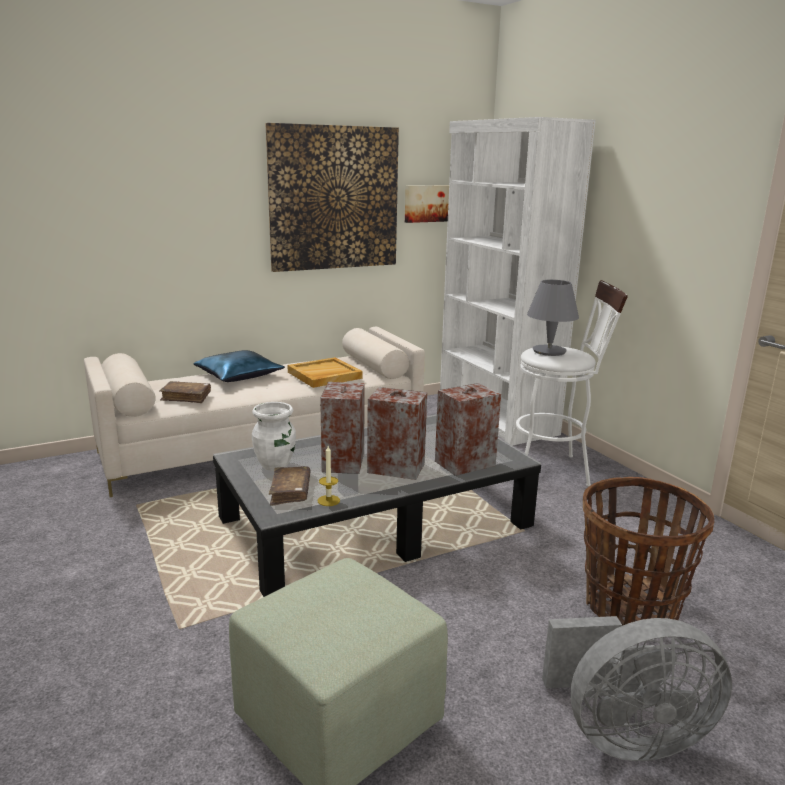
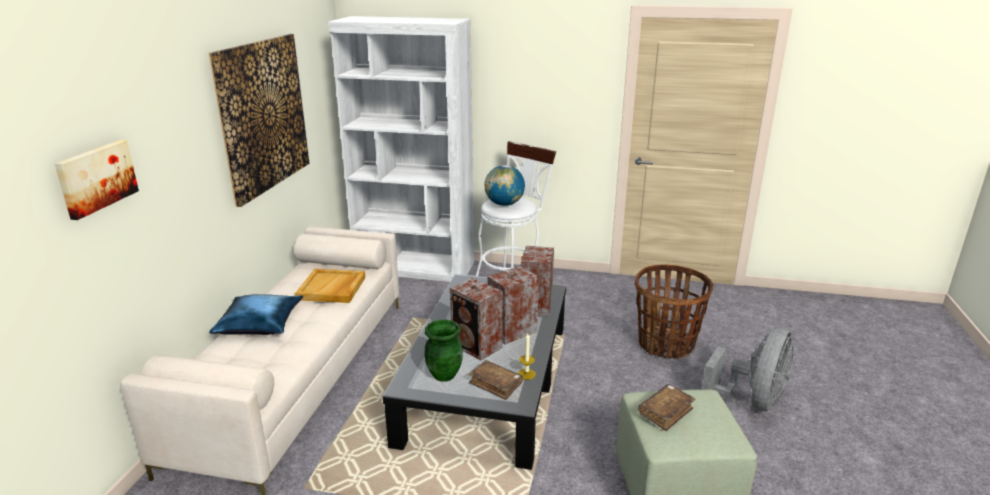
camera: 50 degrees left, 5 degrees up
brown book [159,381,211,403] -> brown book moved to [638,384,696,431]
white vase [252,402,296,471] -> green vase [425,320,463,382]
picture [405,185,449,223] -> picture moved to [55,140,139,220]
grey table lamp [527,280,579,356] -> globe [484,165,525,206]

